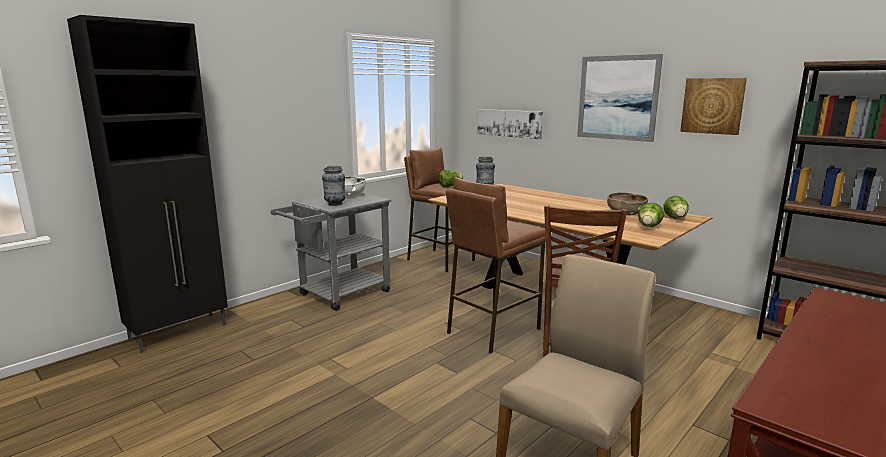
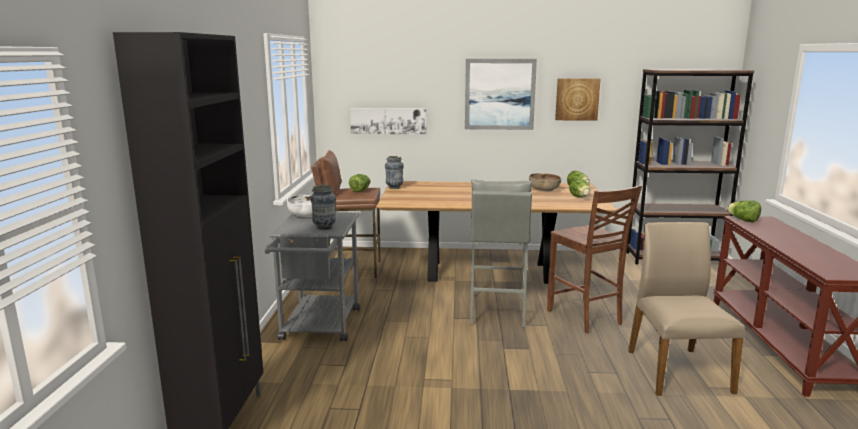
camera: 40 degrees left, 0 degrees up
brown stool [446,177,546,354] -> grey stool [470,179,532,328]
none -> lettuce [727,200,761,222]

